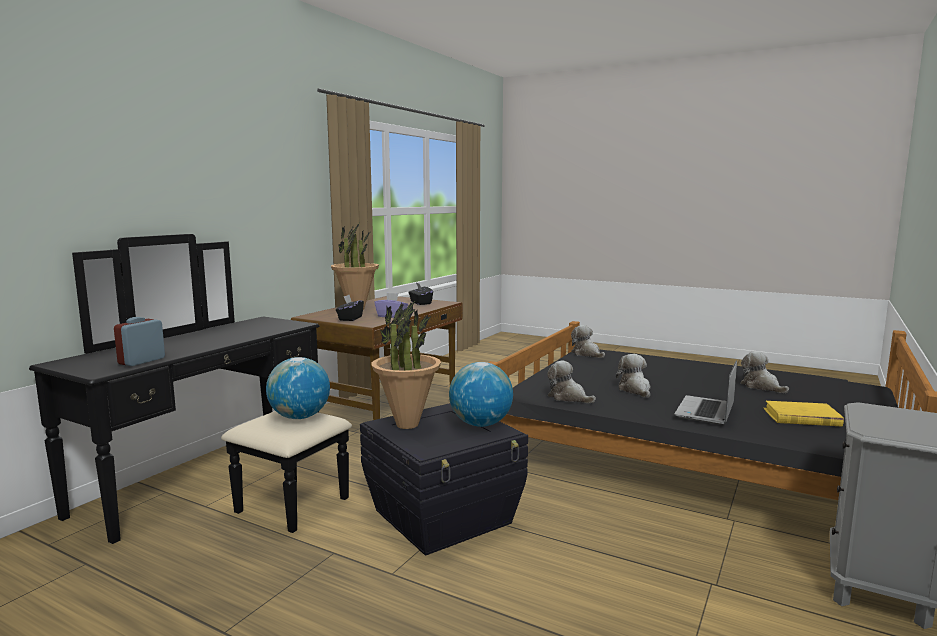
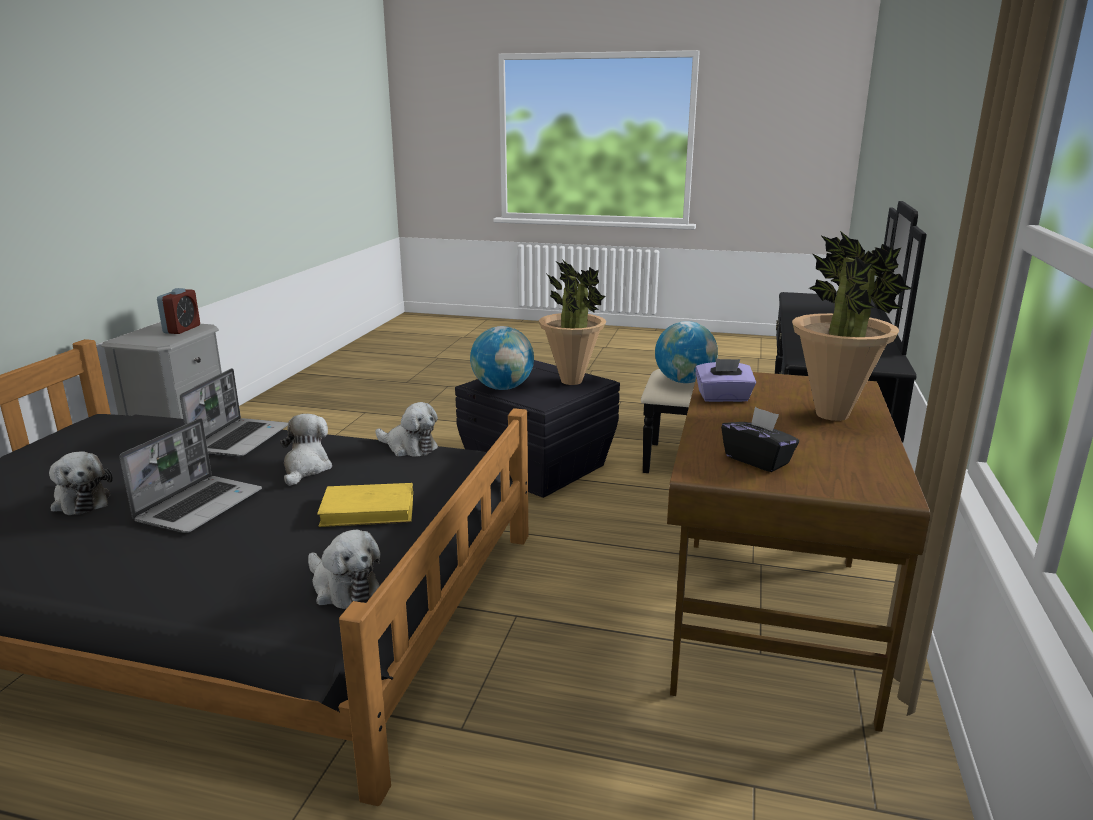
camera: 165 degrees right, 10 degrees up
alarm clock [114,317,165,366] -> alarm clock moved to [157,288,200,334]
black tissue box [336,295,364,321] -> none
plush toy [616,354,651,398] -> plush toy turned 150 degrees counterclockwise [280,414,332,486]
yellow book [763,401,844,426] -> yellow book moved to [317,483,413,527]
none -> laptop [119,418,262,533]

